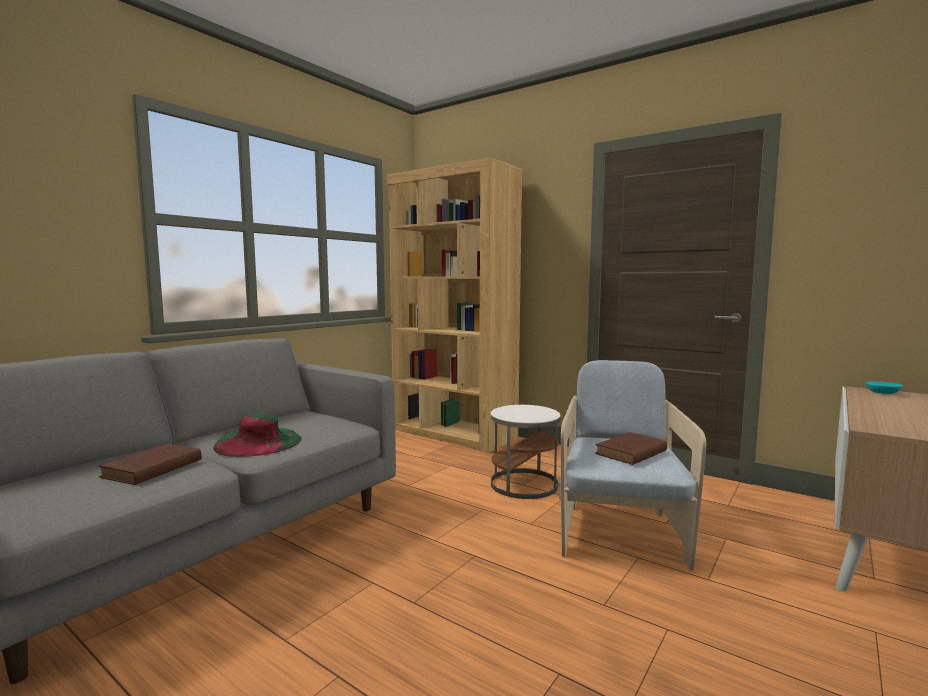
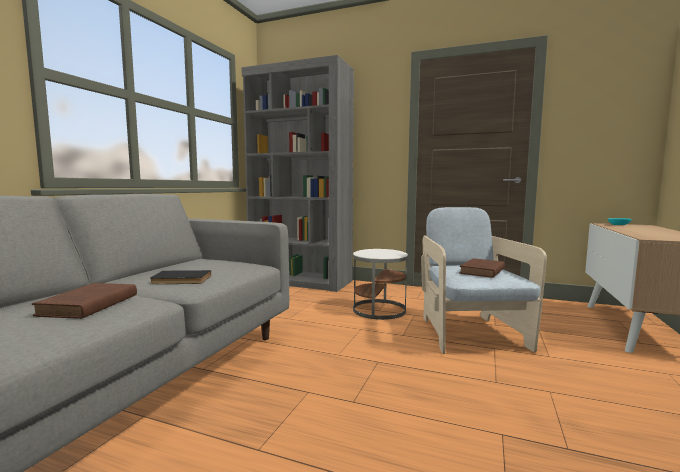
camera: 15 degrees left, 0 degrees up
green hat [213,412,302,457] -> black book [150,270,211,284]
brown bookcase [387,157,522,453] -> grey bookcase [241,55,354,292]

